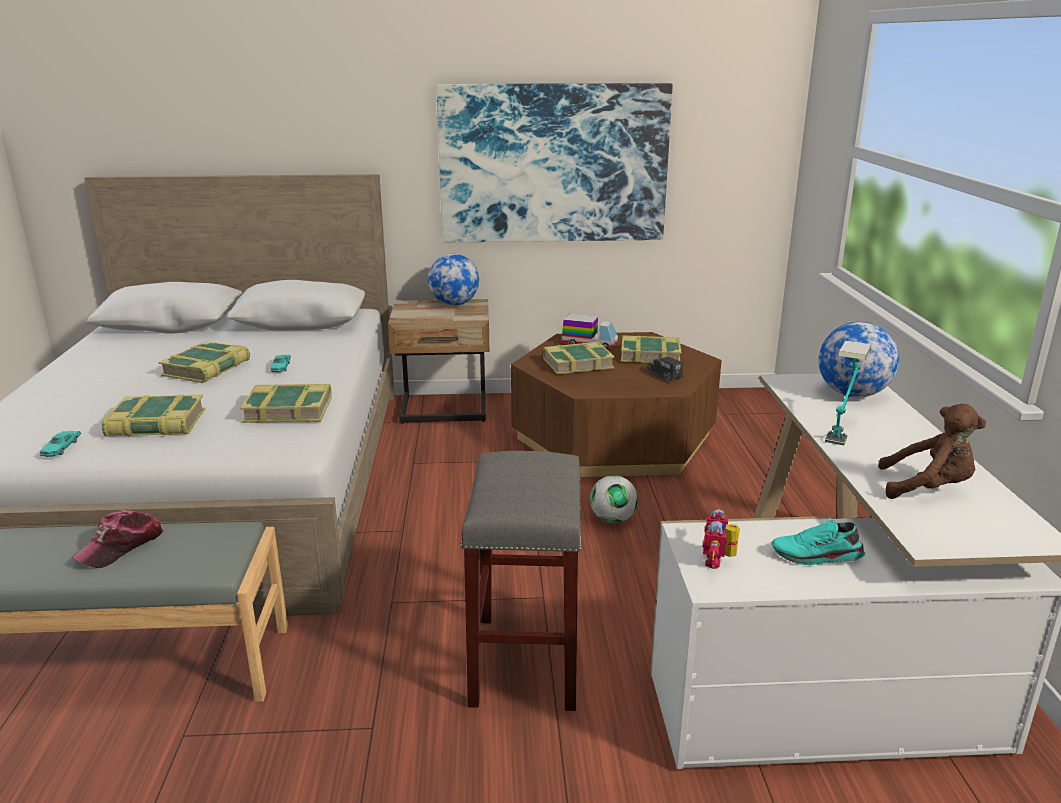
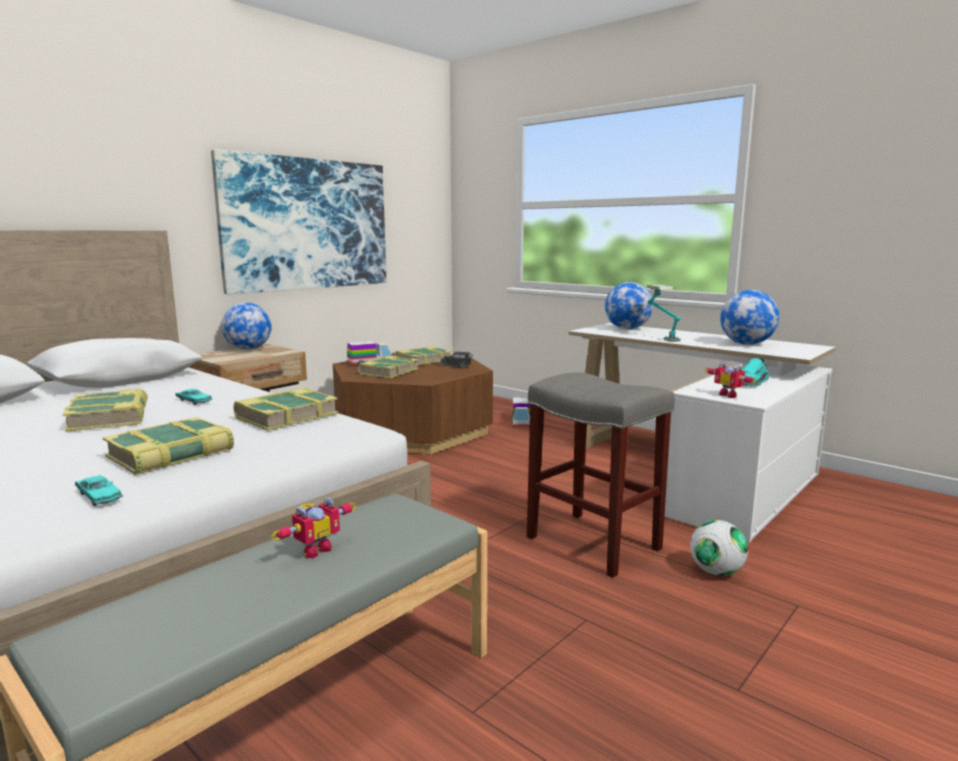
camera: 45 degrees left, 10 degrees down
cap [72,509,164,568] -> toy robot [271,497,356,559]
football [590,475,638,523] -> football moved to [690,520,748,576]
brown plush toy [878,404,986,499] -> globe [720,290,779,345]
none -> toy truck [513,397,530,427]

